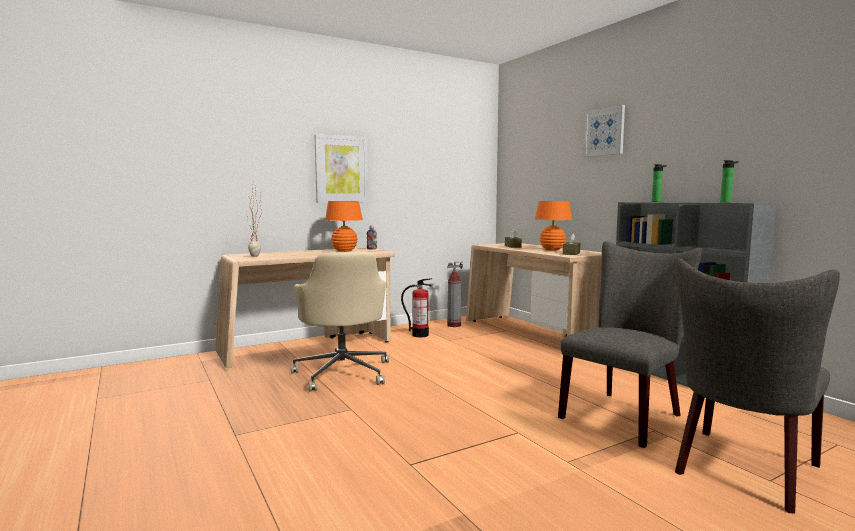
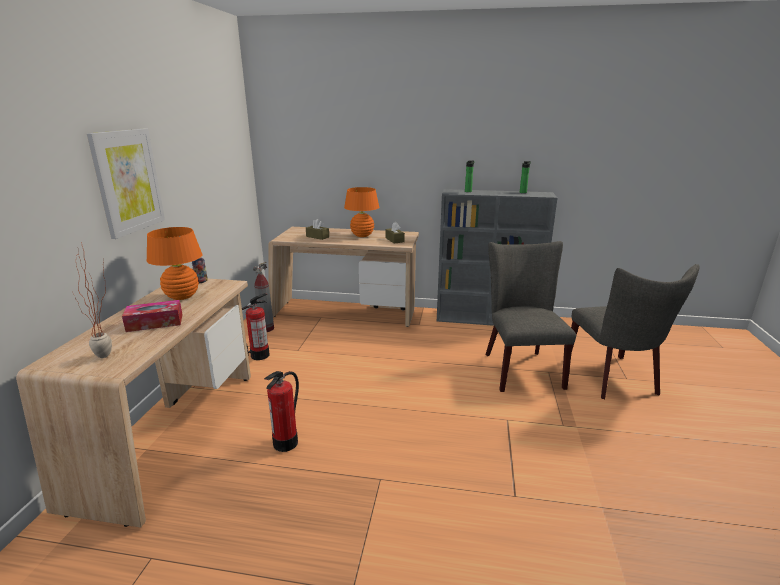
camera: 50 degrees left, 15 degrees up
beige office chair [291,252,389,392] -> fire extinguisher [264,371,299,452]
picture [584,105,625,157] -> none
none -> tissue box [122,300,183,332]

